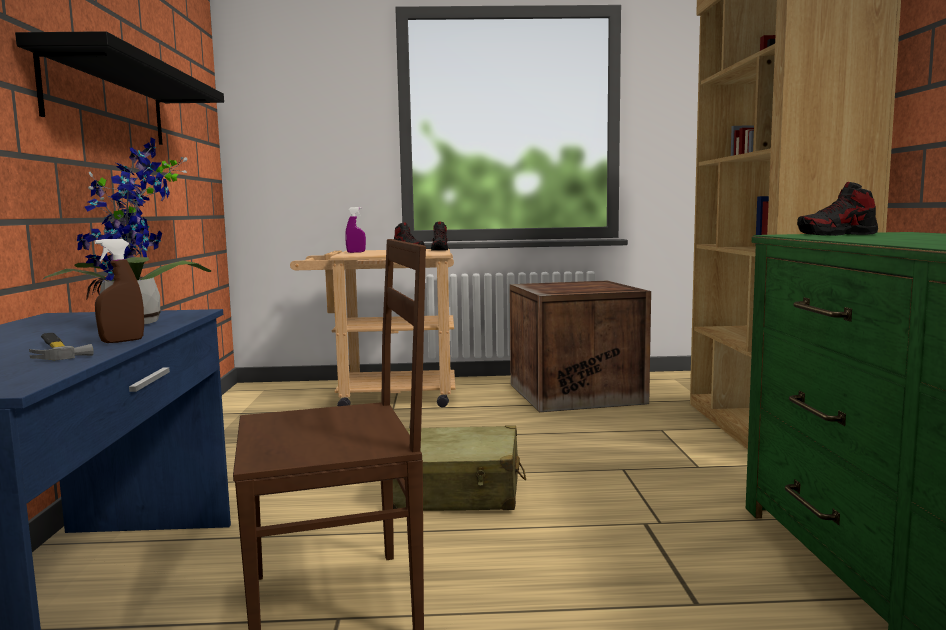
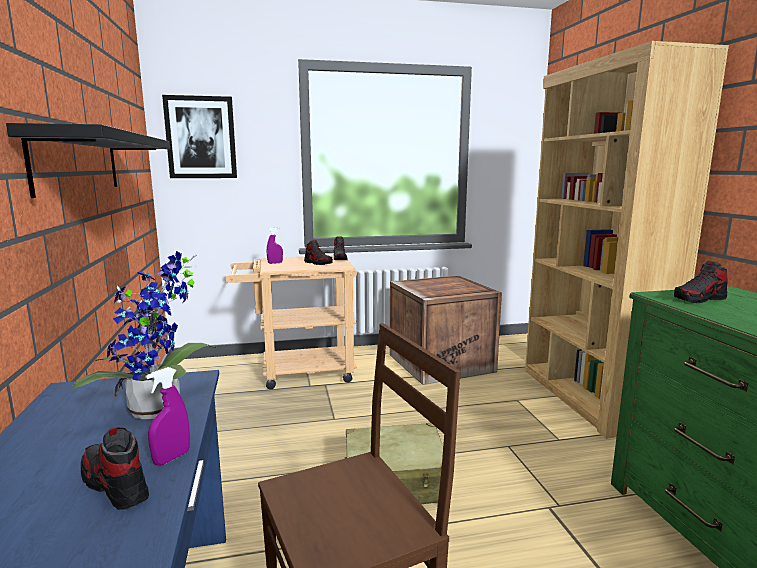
camera: 10 degrees left, 5 degrees up
hammer [29,333,94,360] -> shoe [81,427,149,510]
brown spray bottle [95,239,144,343] -> purple spray bottle [146,367,190,466]
none -> picture [162,95,237,178]

